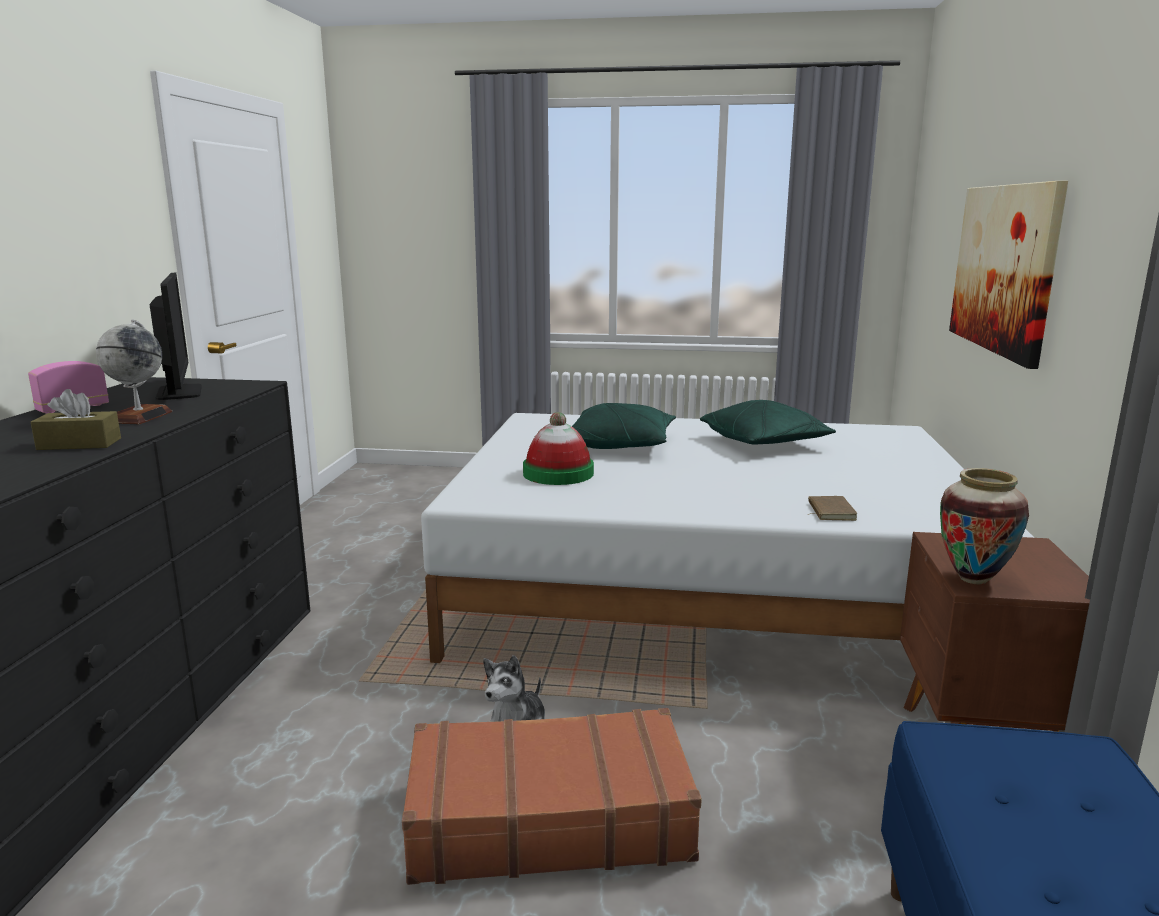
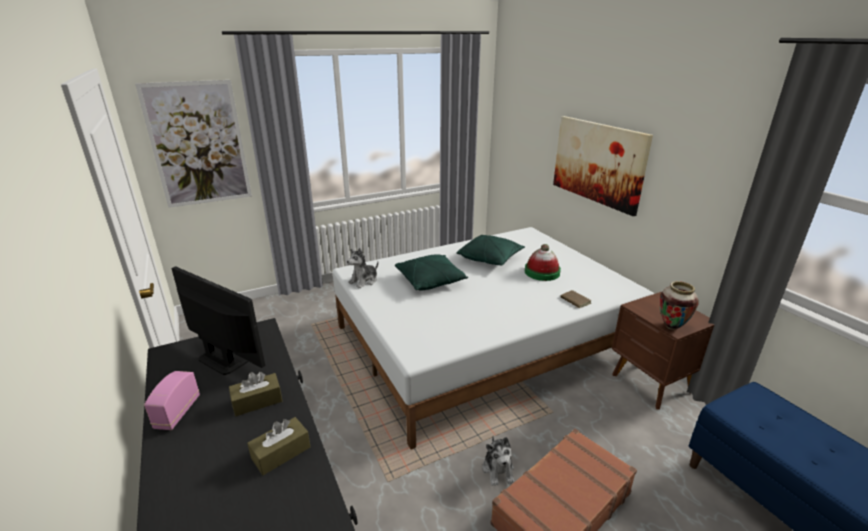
camera: 35 degrees left, 10 degrees up
globe [96,319,172,424] -> brown tissue box [229,372,282,416]
hat [523,412,594,485] -> hat moved to [525,244,561,281]
none -> picture [135,80,252,208]
none -> plush toy [347,248,378,288]

